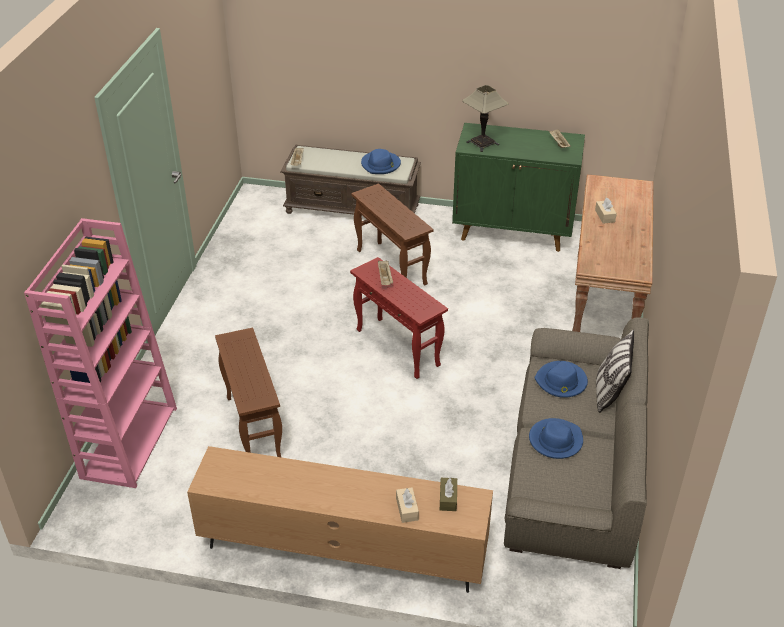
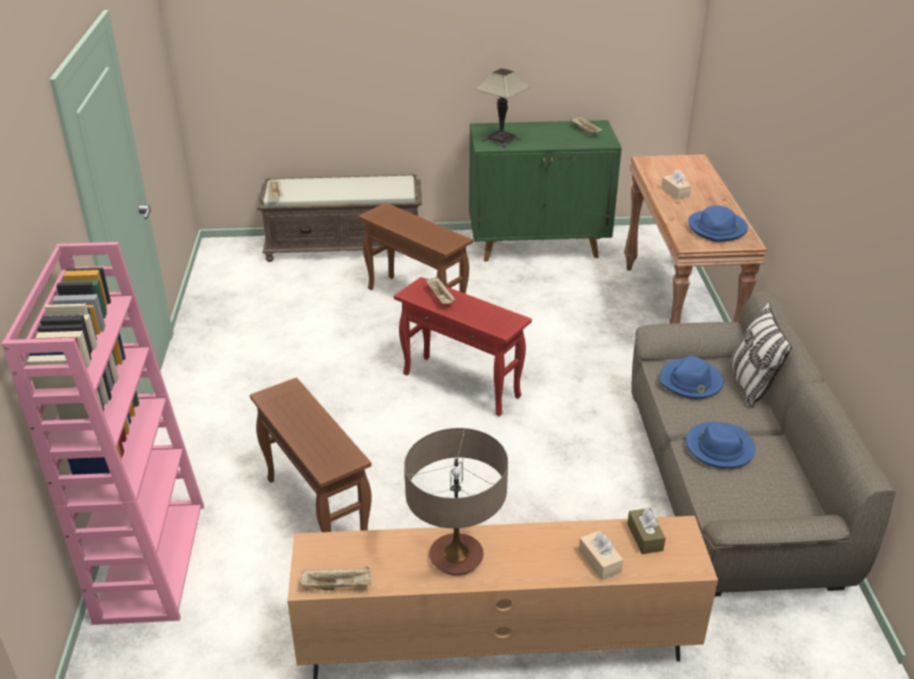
camera: 15 degrees left, 5 degrees down
blue hat [361,149,401,174] -> blue hat moved to [688,206,748,242]
none -> beige tray [300,566,372,590]
none -> table lamp [404,428,508,575]

